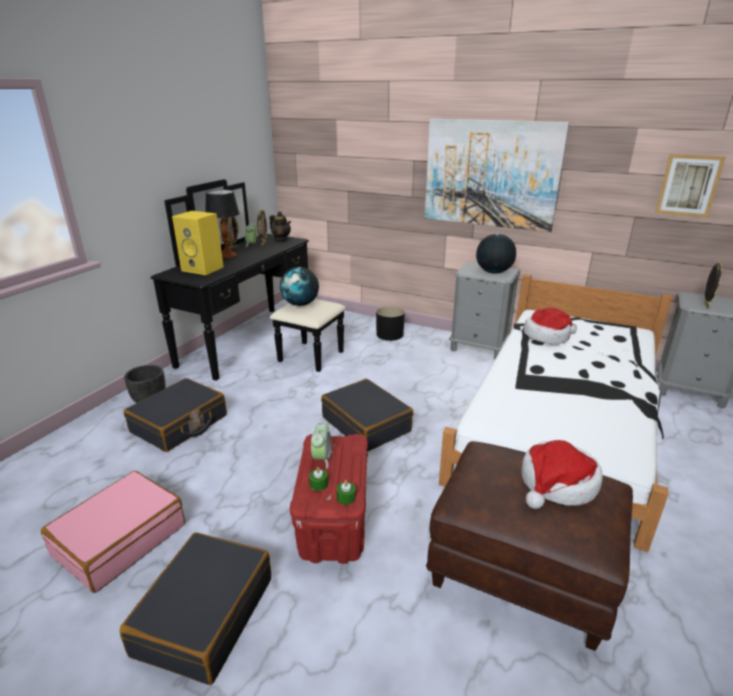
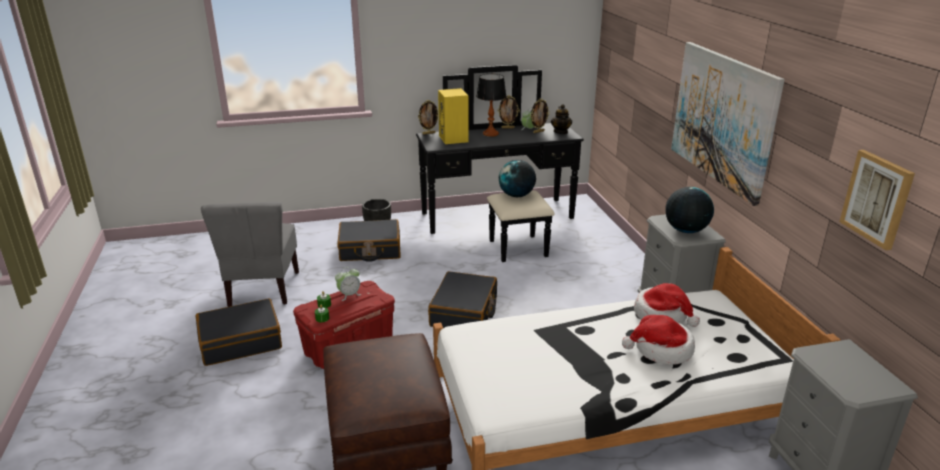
camera: 50 degrees right, 0 degrees up
pink suitcase [41,471,185,593] -> grey chair [201,202,299,307]
black planter [376,306,405,341] -> none
hat [521,440,603,509] -> hat moved to [622,315,695,365]
picture frame [704,262,722,309] -> picture frame moved to [418,100,439,135]

